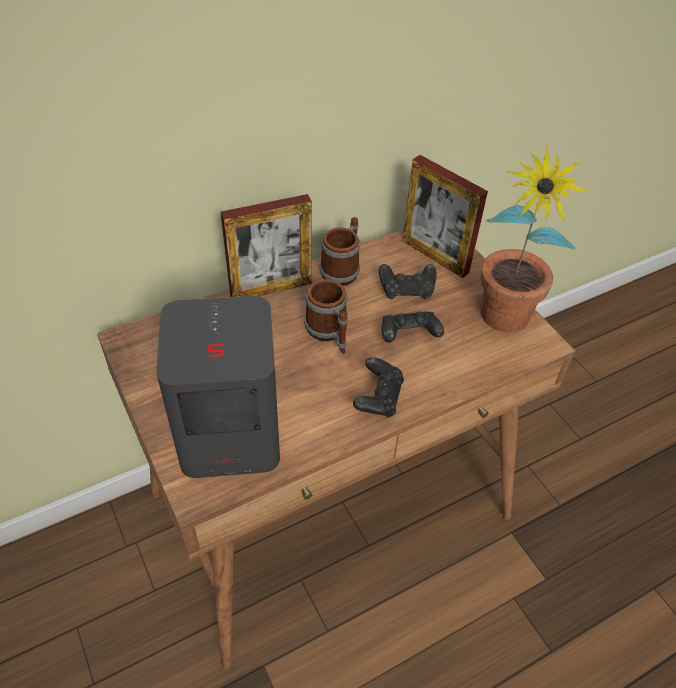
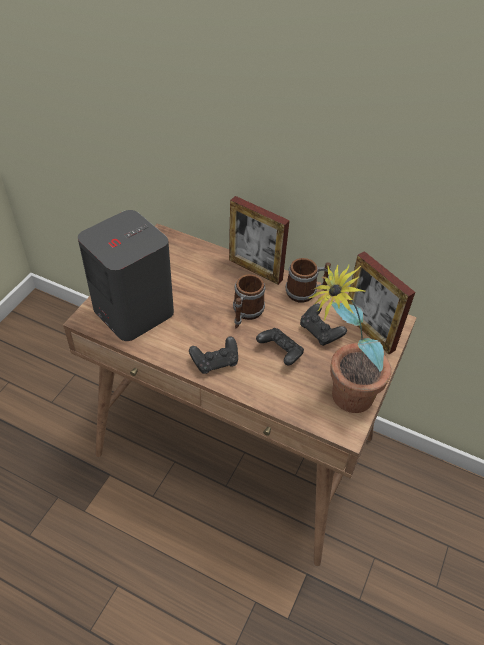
camera: 55 degrees right, 0 degrees up
picture frame [402,155,488,278] -> picture frame turned 45 degrees counterclockwise [347,251,415,354]

